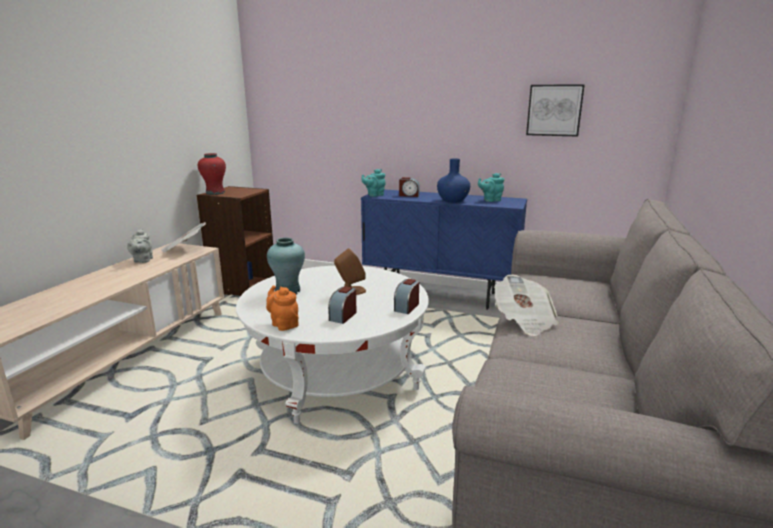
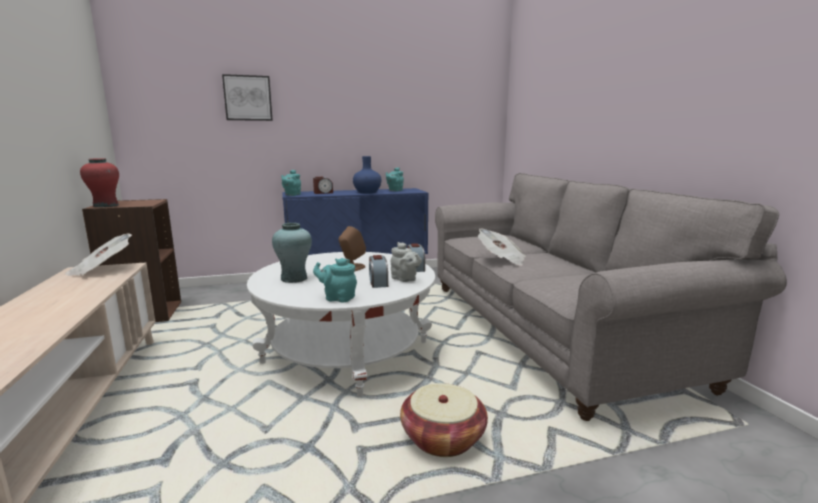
camera: 35 degrees left, 5 degrees down
grey teapot [127,229,153,263] -> grey teapot moved to [391,242,422,282]
orange teapot [266,285,299,331] -> turquoise teapot [313,258,357,302]
picture [526,84,585,137] -> picture moved to [222,74,273,121]
none -> basket [400,383,488,457]

